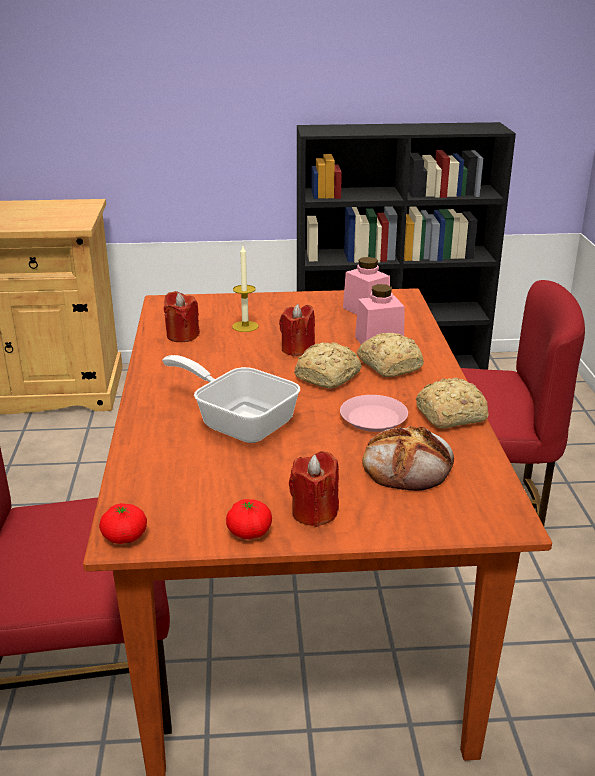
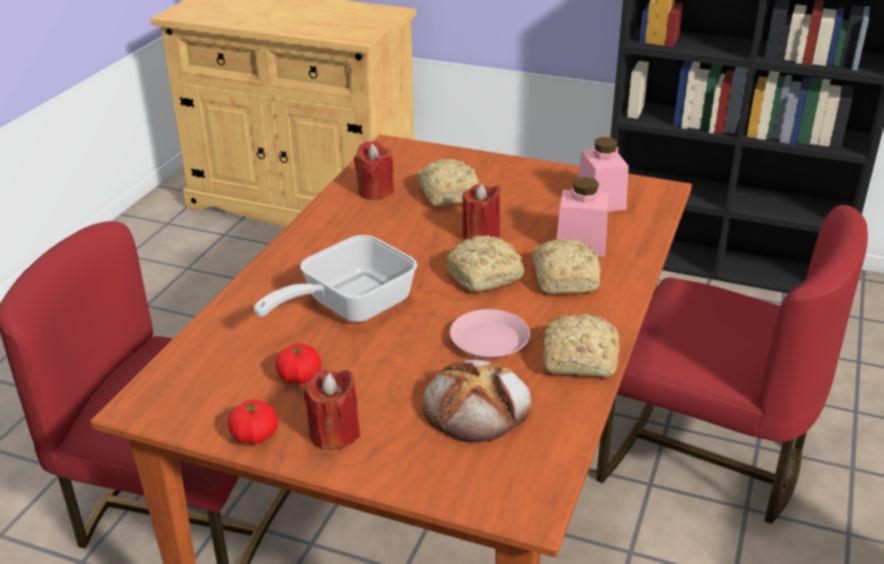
camera: 25 degrees right, 5 degrees up
tomato [99,503,147,544] -> tomato moved to [275,344,322,384]
frying pan [162,355,300,443] -> frying pan turned 105 degrees counterclockwise [254,235,417,322]
candle [232,246,258,332] -> bread [417,159,479,206]

